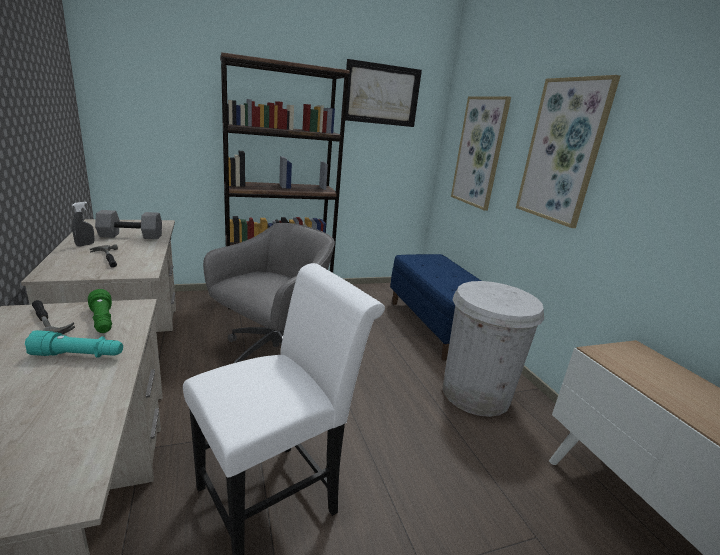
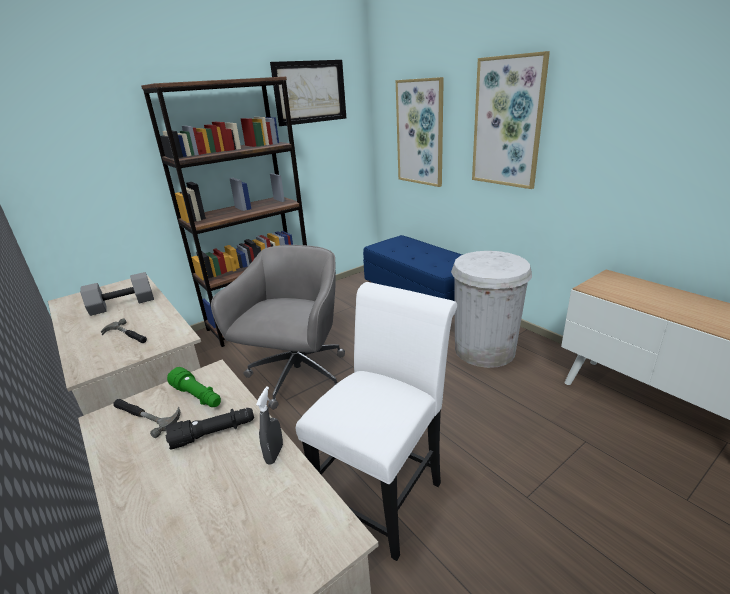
camera: 15 degrees left, 5 degrees up
turquoise flashlight [25,330,123,358] -> black flashlight [165,408,254,450]
grey spray bottle [72,202,94,247] -> grey spray bottle moved to [256,386,283,465]

